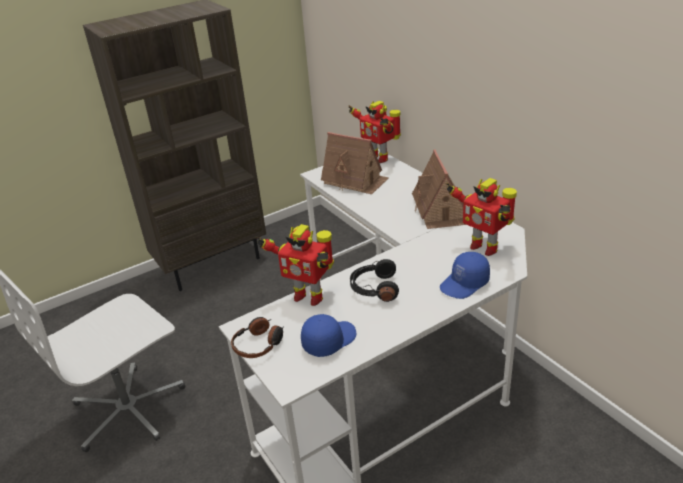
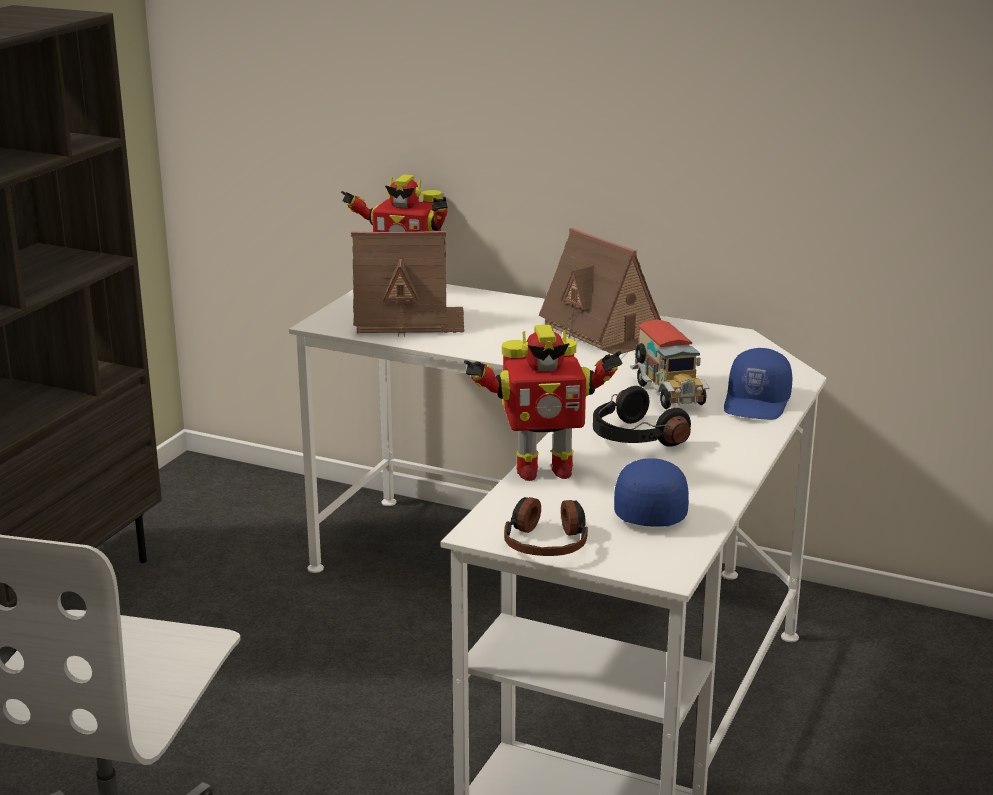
camera: 35 degrees left, 10 degrees down
toy robot [446,178,517,256] -> none
none -> toy truck [630,320,710,409]

